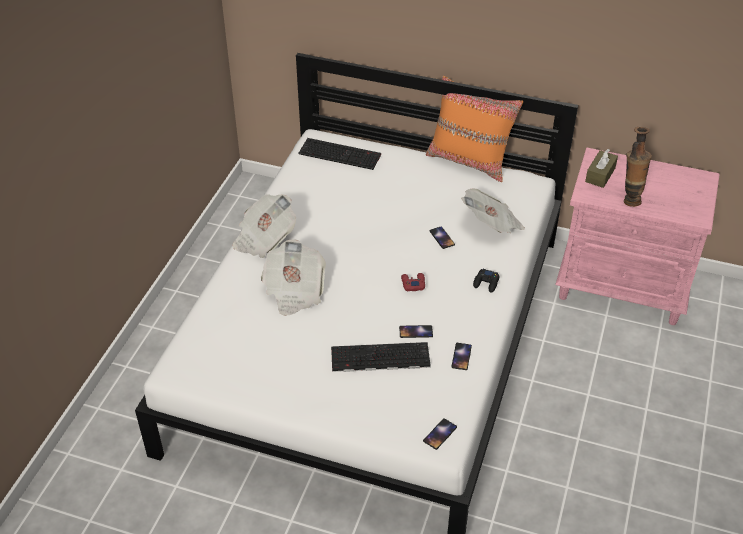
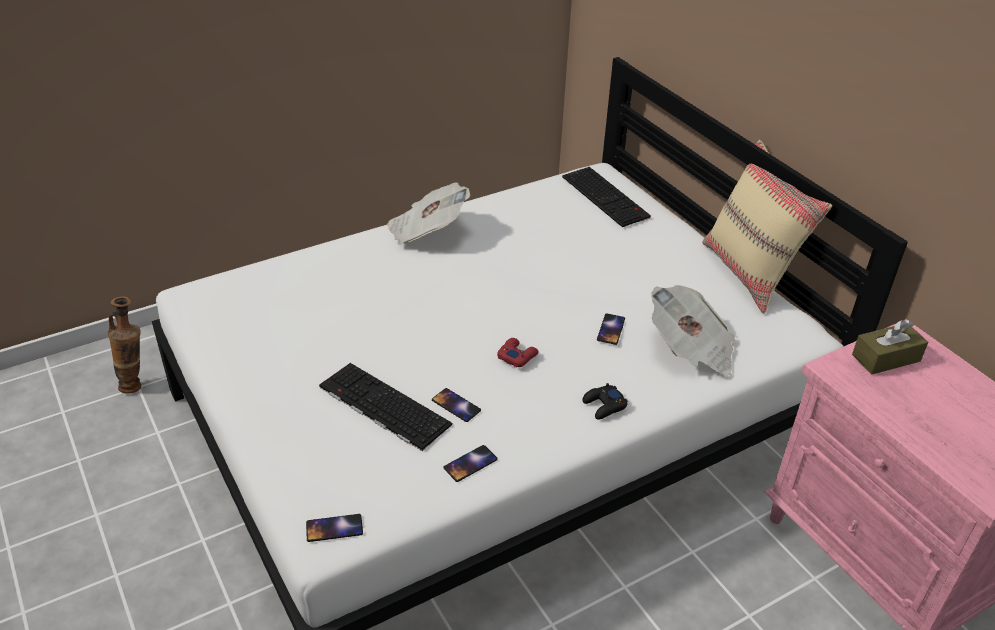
camera: 40 degrees right, 5 degrees down
newspaper [261,239,326,316] -> none
orange pillow [426,76,523,182] -> beige pillow [702,140,832,314]
vase [624,127,652,207] -> vase moved to [108,296,141,394]

